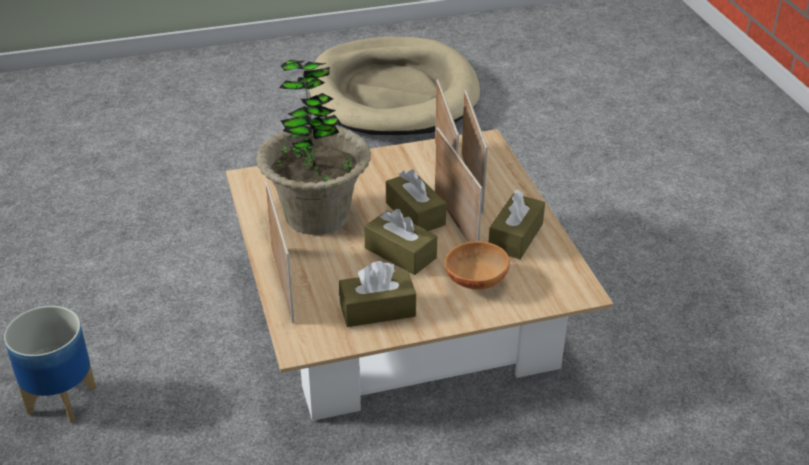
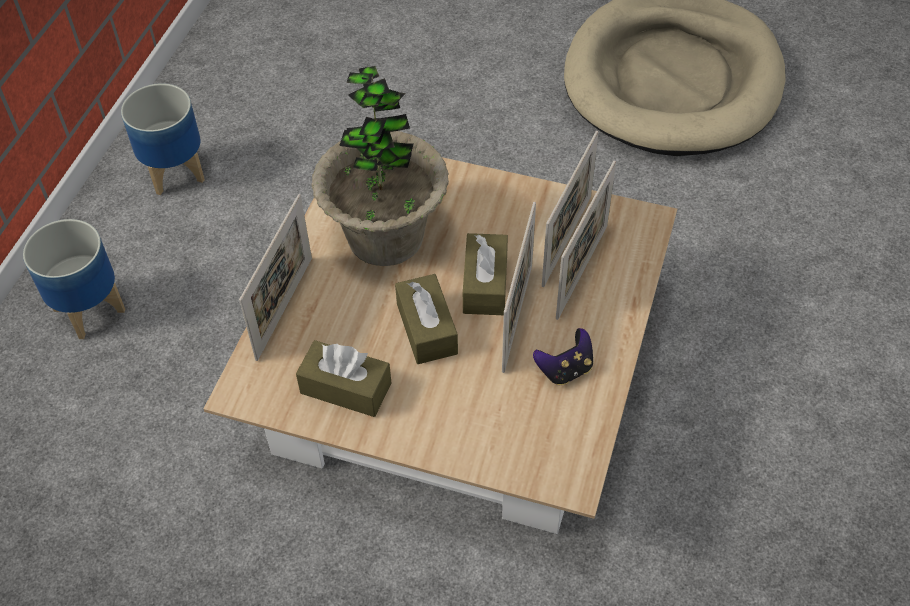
camera: 35 degrees right, 15 degrees up
brown bowl [445,241,510,290] -> none
brown tissue box [488,190,545,259] -> game controller [533,328,593,385]
none -> planter [121,83,205,195]

